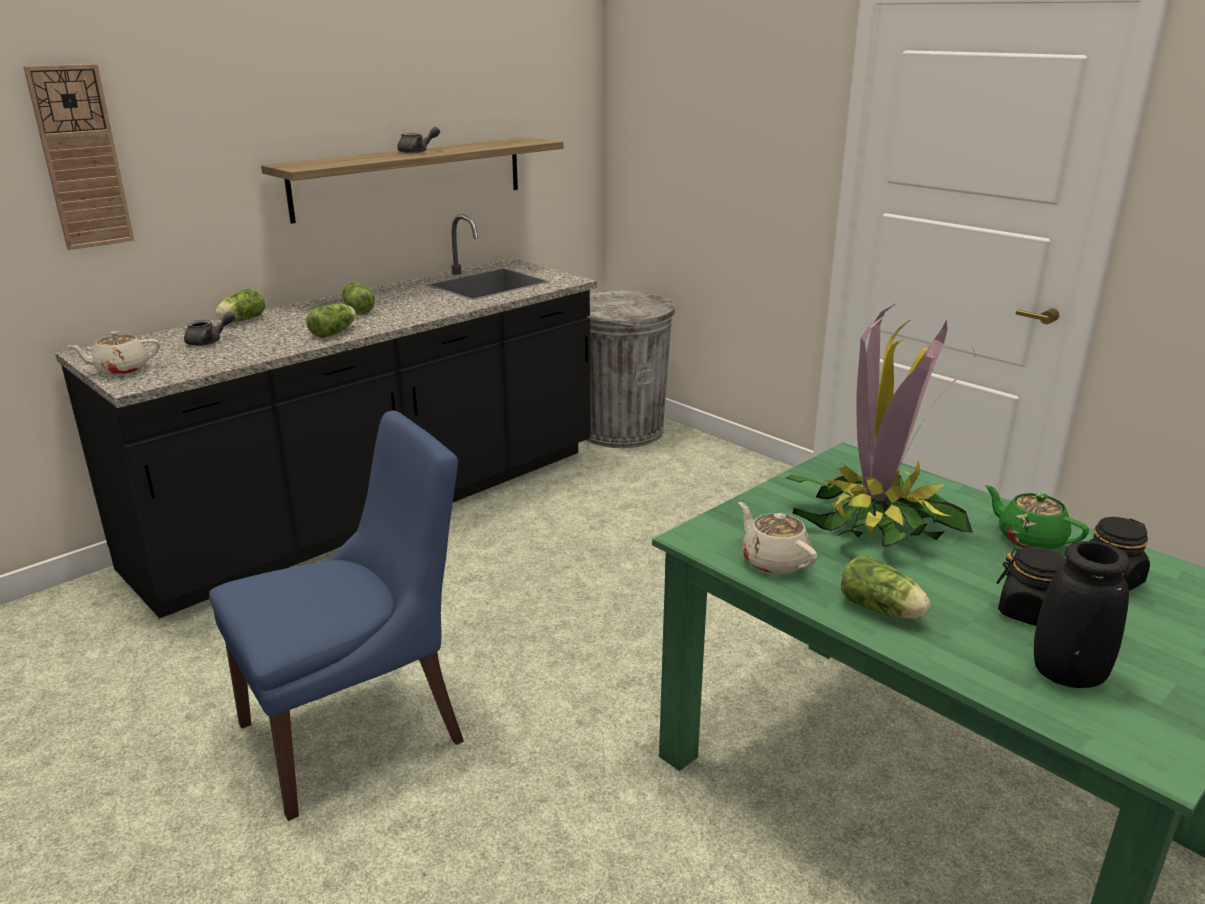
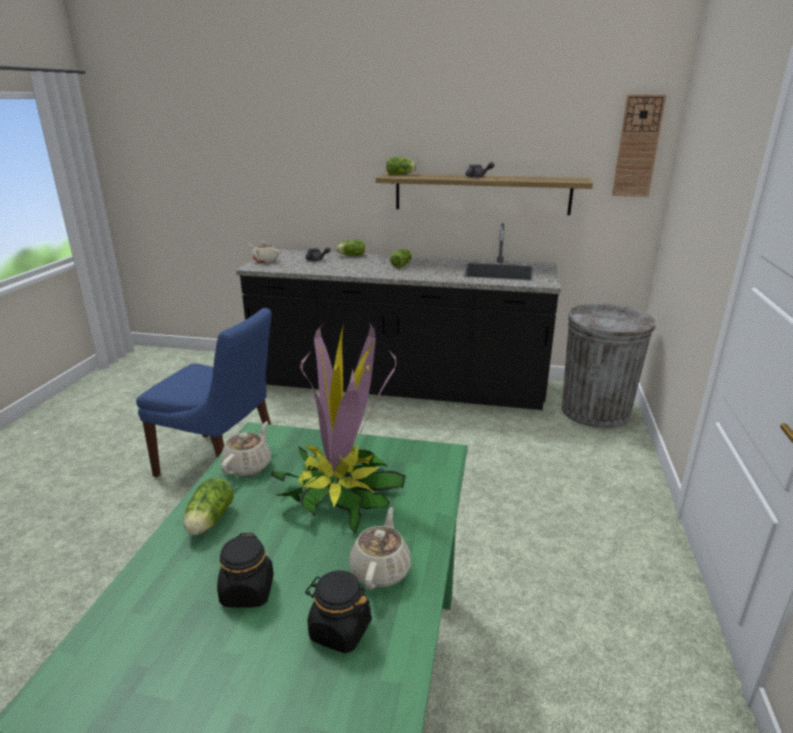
camera: 55 degrees right, 0 degrees up
wall clock [23,64,134,250] -> wall clock moved to [612,95,666,197]
lettuce [306,303,356,338] -> lettuce moved to [386,157,417,175]
green teapot [985,485,1089,550] -> beige teapot [349,507,411,590]
black vase [1034,541,1130,688] -> none

